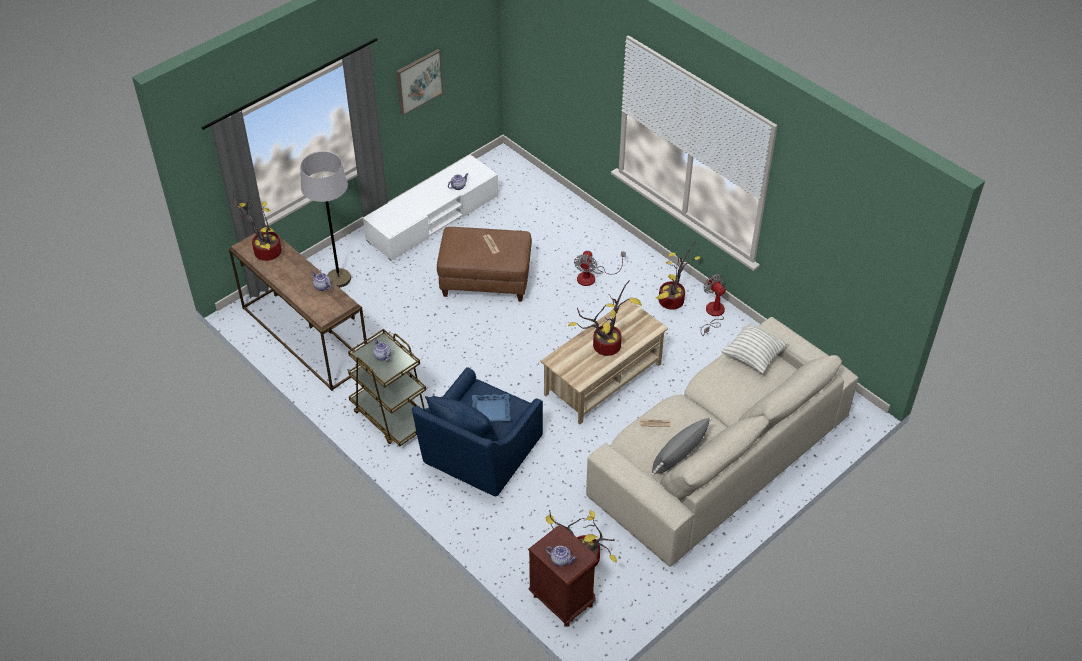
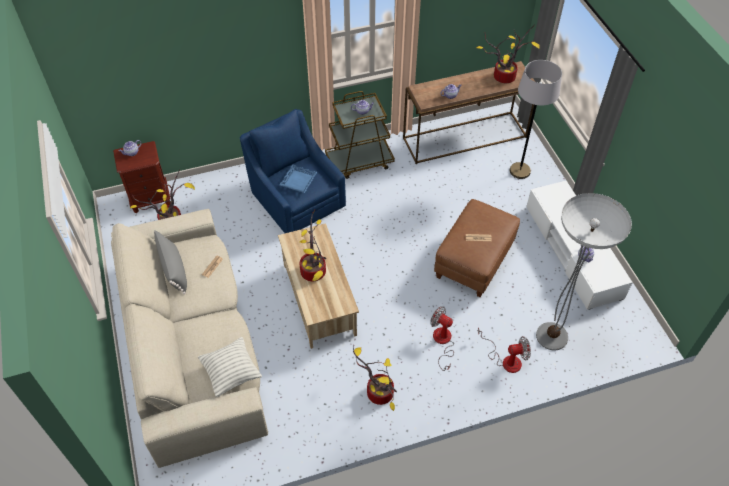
camera: 115 degrees right, 5 degrees up
picture [396,49,443,115] -> none
fan [701,274,726,336] -> fan moved to [478,327,531,373]
none -> floor lamp [536,193,632,350]

